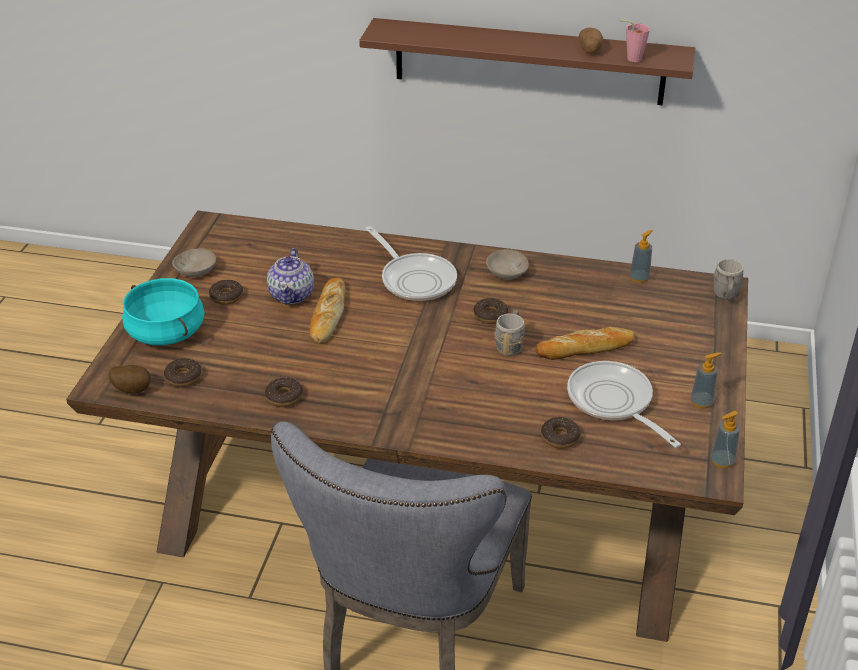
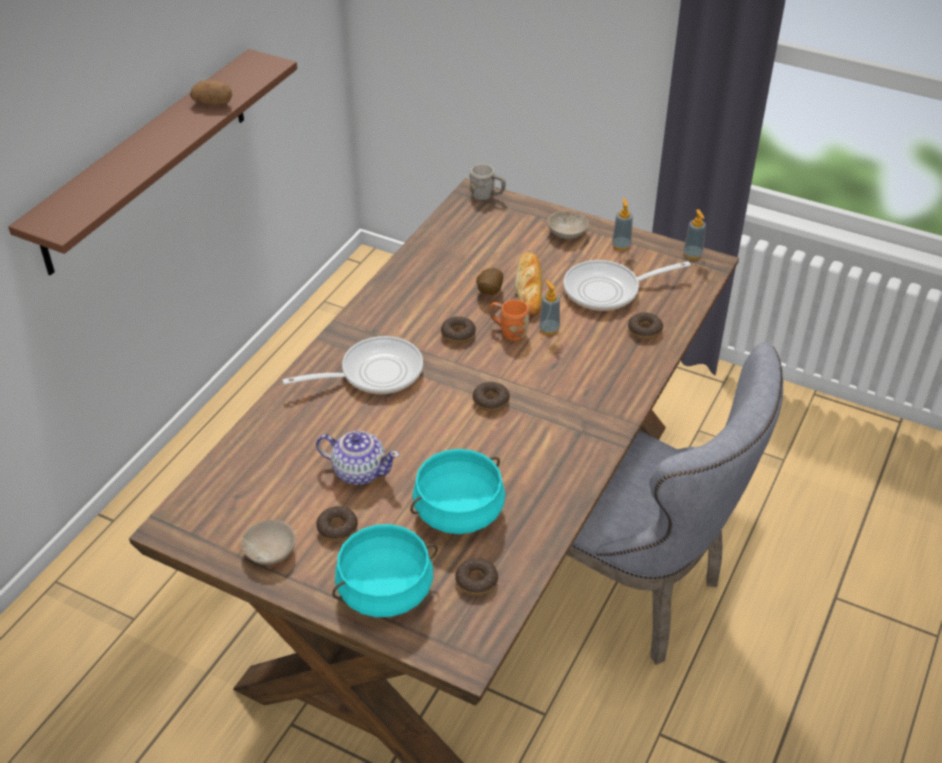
camera: 75 degrees left, 5 degrees up
potato [108,365,151,394] -> potato moved to [476,268,503,295]
donut [265,377,303,407] -> donut moved to [473,382,510,412]
bread [309,277,345,343] -> none
beige bowl [486,249,529,279] -> beige bowl moved to [547,212,589,239]
grey mug [494,310,525,356] -> orange mug [489,300,529,341]
pink cup [619,20,650,62] -> none
soap dispenser [630,230,653,283] -> soap dispenser moved to [539,280,560,335]
none -> turquoise cooking pot [410,449,505,534]

